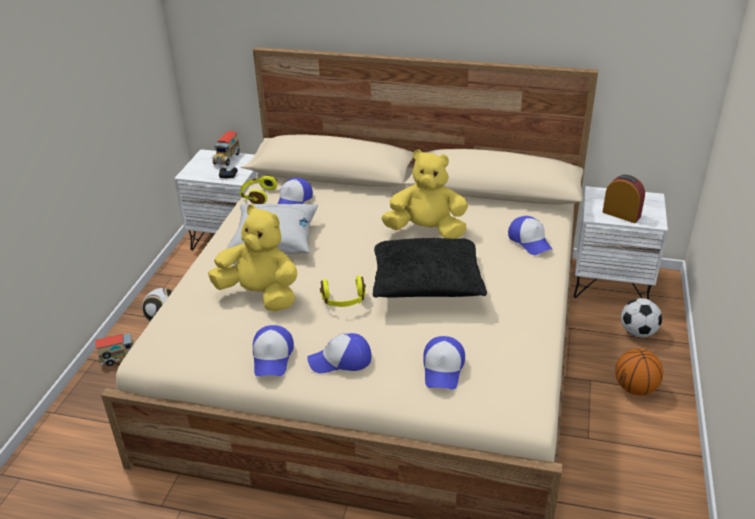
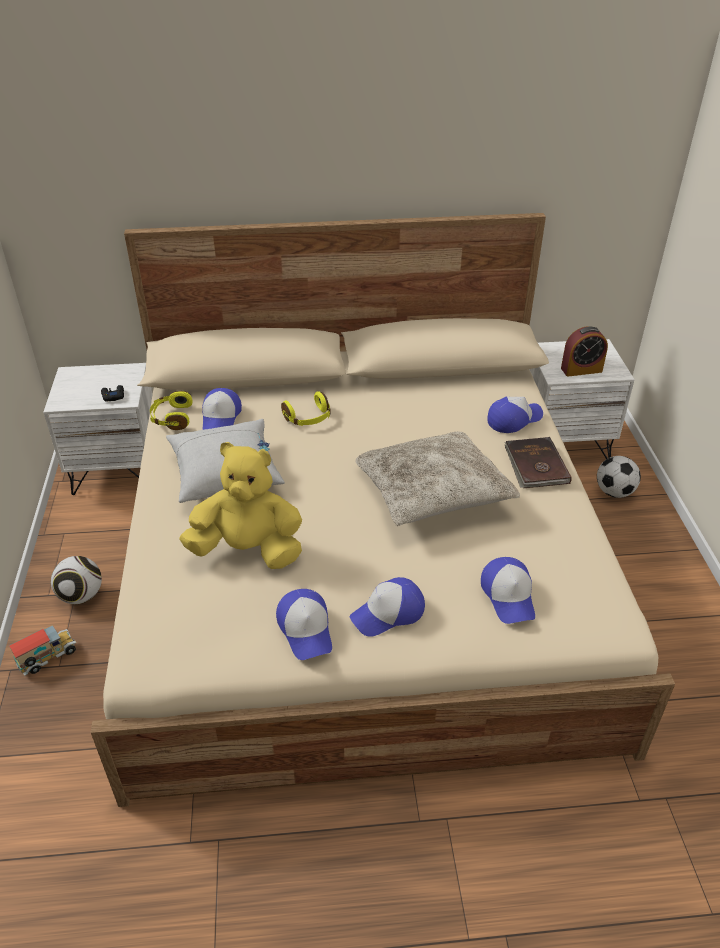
camera: 20 degrees left, 5 degrees up
toy truck [211,131,241,166] -> none
yellow headphones [320,276,366,307] -> yellow headphones moved to [281,391,331,426]
black pillow [373,238,487,298] -> beige pillow [355,431,520,526]
yellow plush toy [381,149,468,239] -> none
cap [508,216,553,255] -> cap turned 75 degrees counterclockwise [488,397,543,433]
alarm clock [602,175,645,223] -> alarm clock turned 150 degrees clockwise [561,326,608,377]
basketball [615,349,663,395] -> none
none -> brown book [505,437,572,488]

